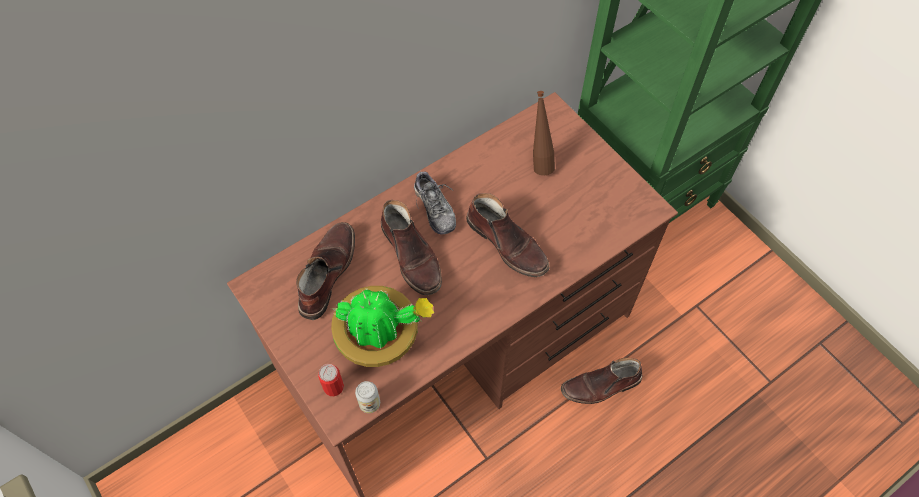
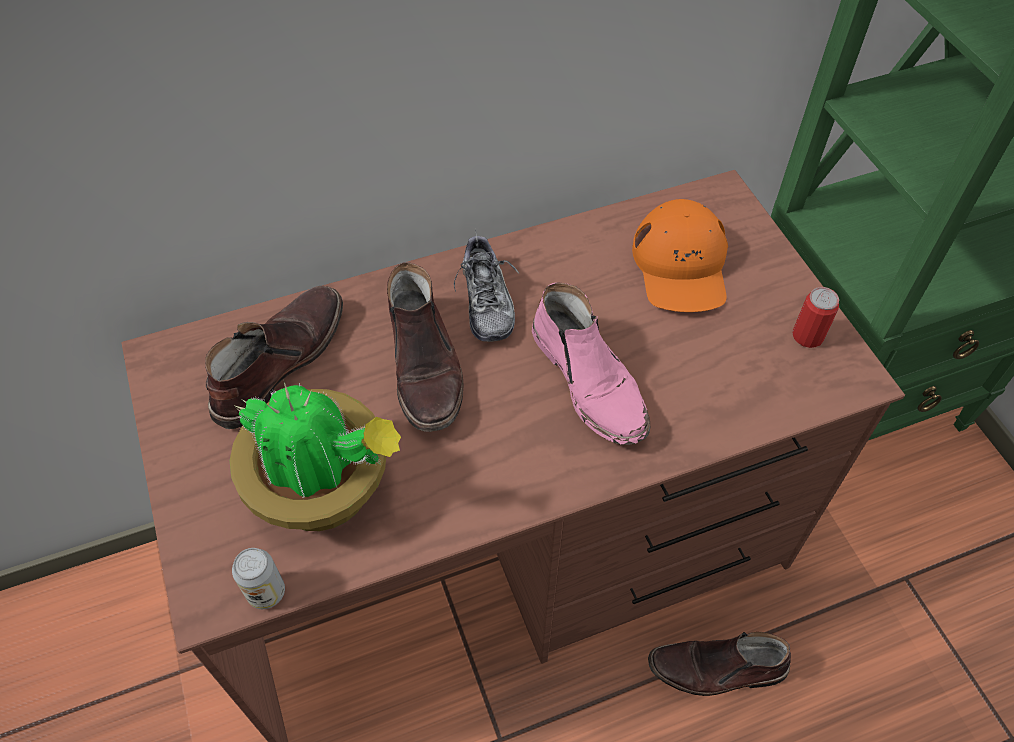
camera: 15 degrees right, 5 degrees down
can [318,364,344,396] -> can moved to [792,287,839,348]
brown boot [466,193,549,277] -> pink boot [532,282,650,445]
brown bottle [533,91,555,175] -> orange cap [632,199,728,312]

